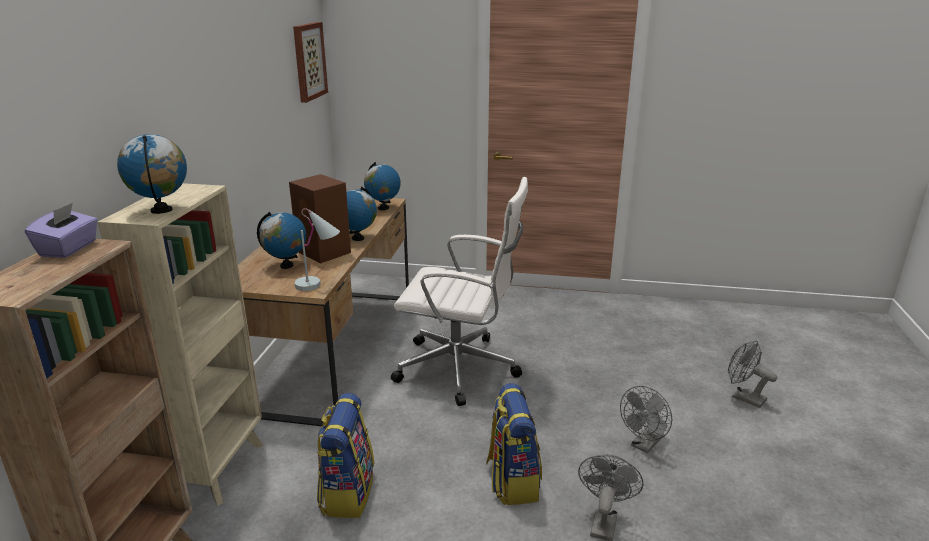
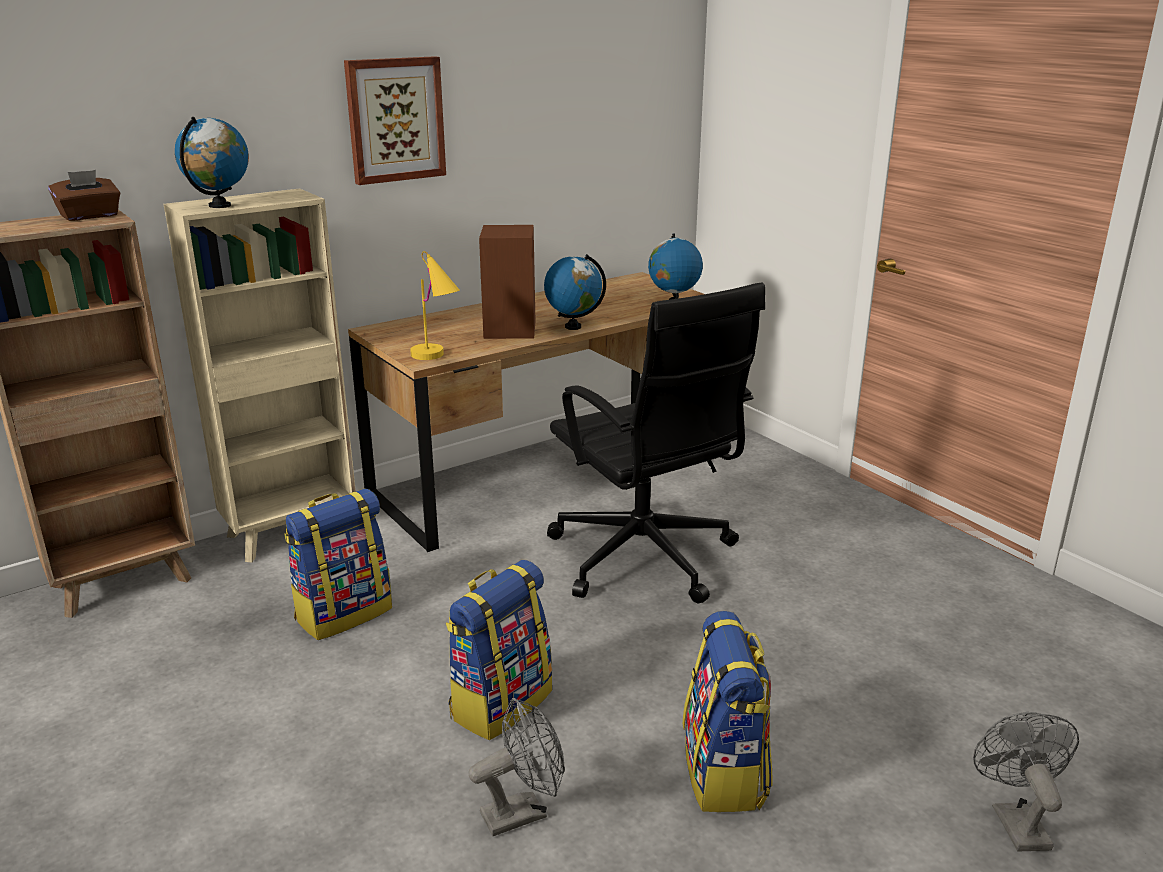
camera: 45 degrees right, 0 degrees up
purple tissue box [25,203,98,258] -> brown tissue box [48,170,120,221]
globe [257,212,306,269] -> none
picture [293,22,328,103] -> picture moved to [344,56,446,185]
white table lamp [295,208,340,291] -> yellow table lamp [410,251,460,360]
white office chair [391,177,528,406] -> black office chair [547,282,765,603]
grey fan [620,386,672,453] -> backpack [683,611,773,812]

